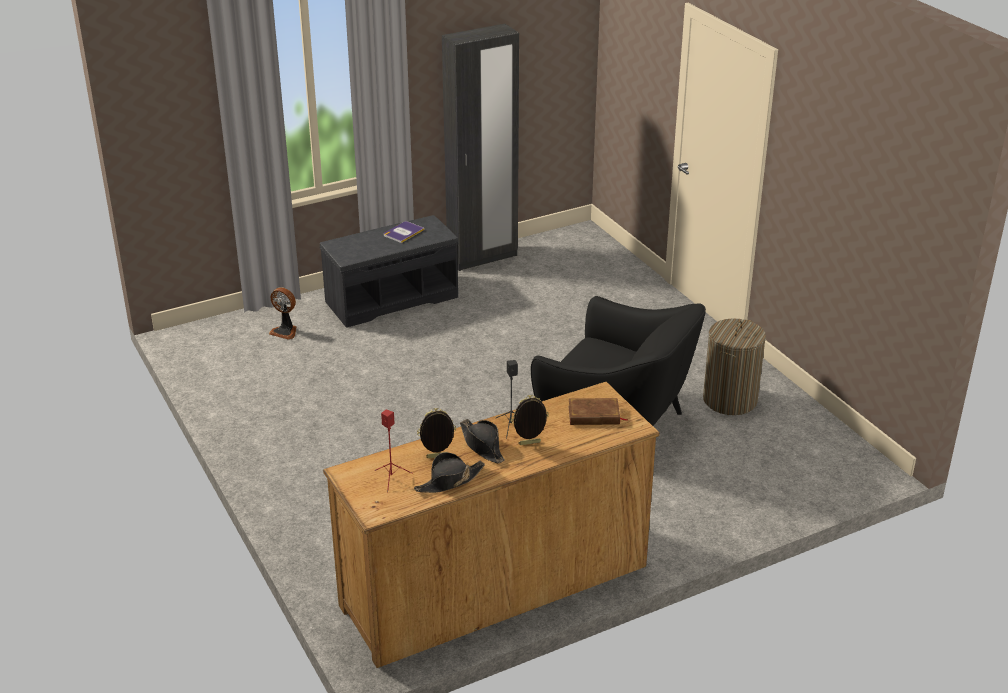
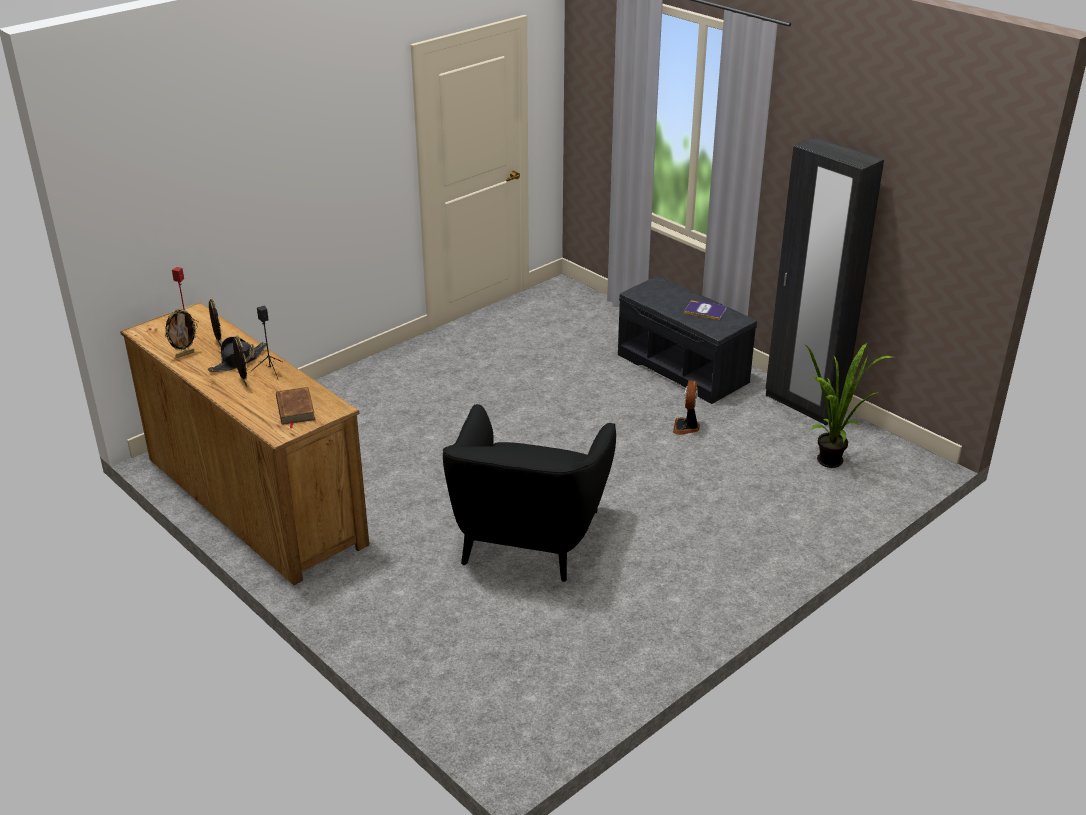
camera: 75 degrees right, 0 degrees up
fan [269,287,296,340] -> fan moved to [673,380,700,435]
black hat [414,452,485,493] -> picture frame [164,309,198,358]
laundry basket [703,318,766,415] -> none
none -> potted plant [805,343,893,468]

